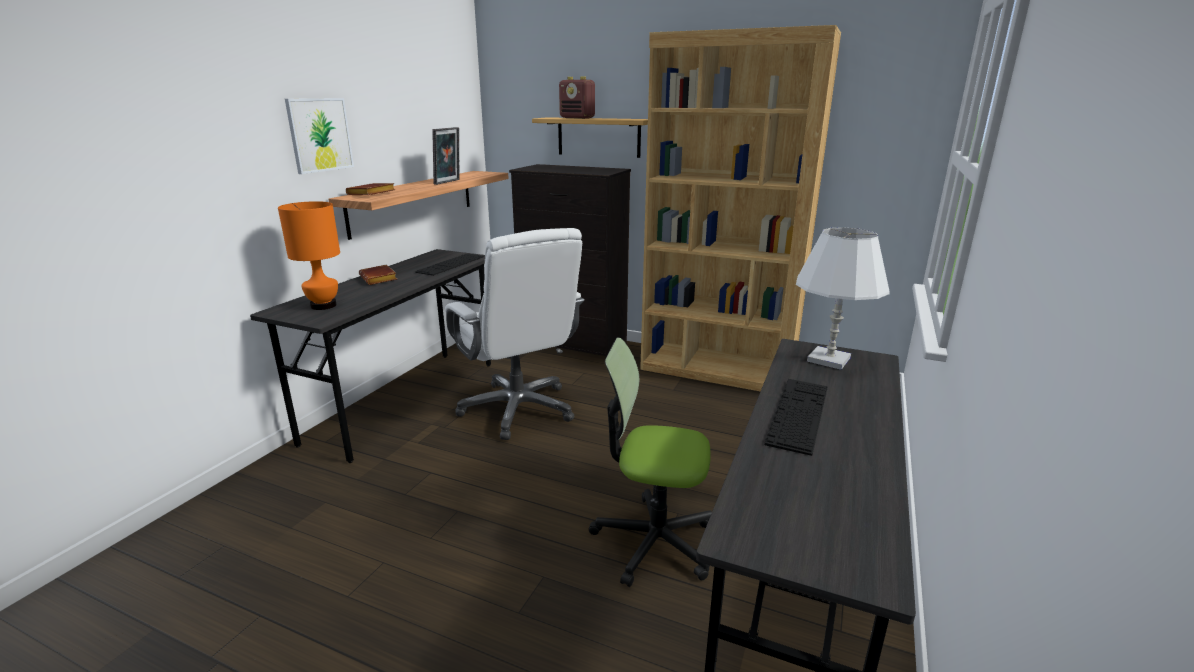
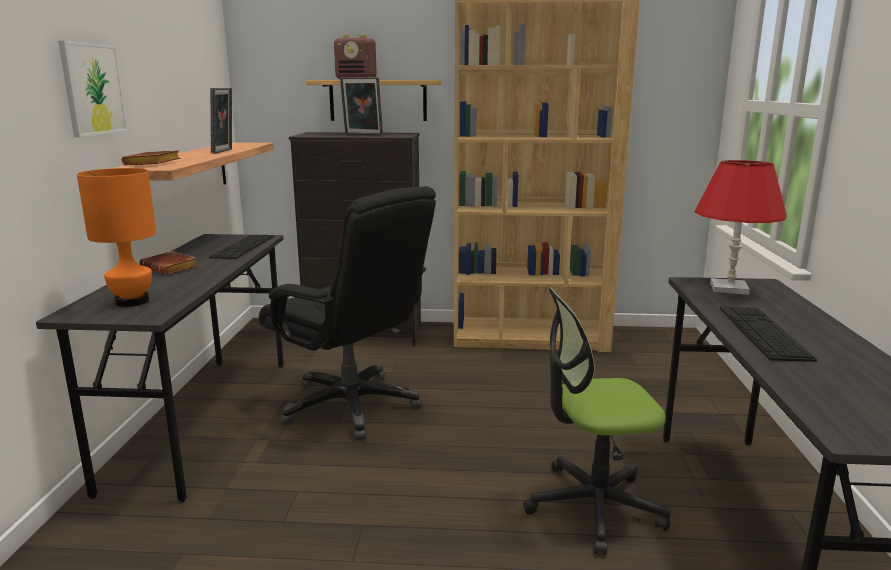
camera: 20 degrees left, 5 degrees down
white office chair [445,228,584,440] -> black office chair [259,186,436,440]
white table lamp [796,227,890,370] -> red table lamp [695,160,787,295]
none -> picture frame [340,77,383,135]

